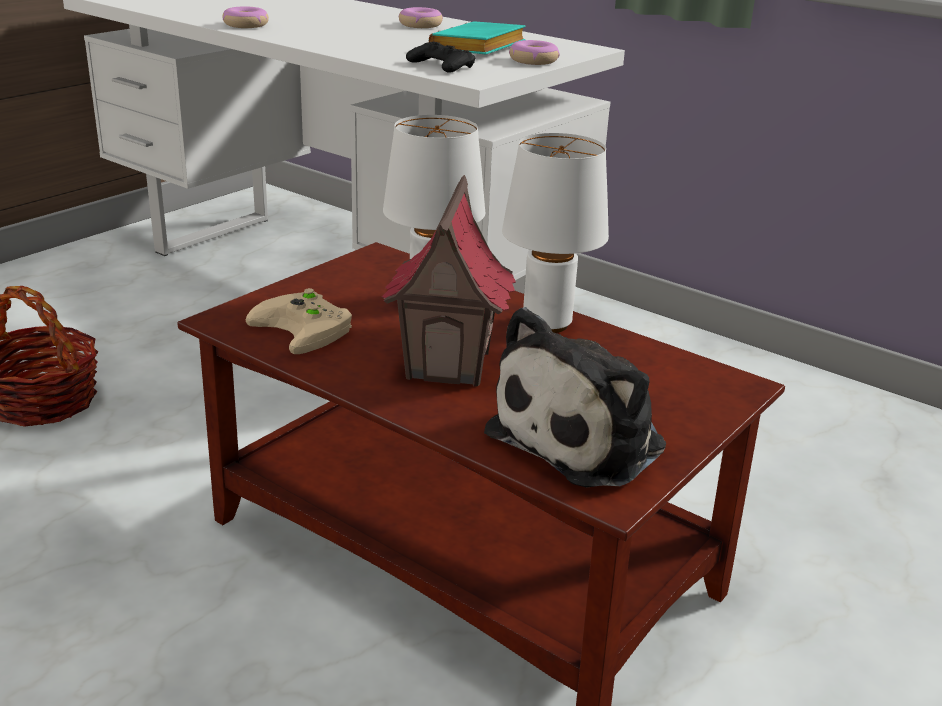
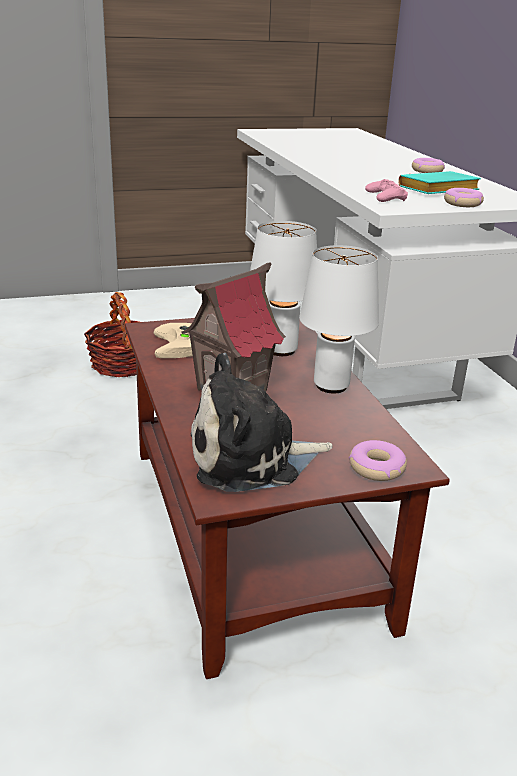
camera: 35 degrees right, 0 degrees up
donut [222,6,269,28] -> donut moved to [349,440,407,481]
black game controller [406,42,475,73] -> pink game controller [365,179,408,202]

